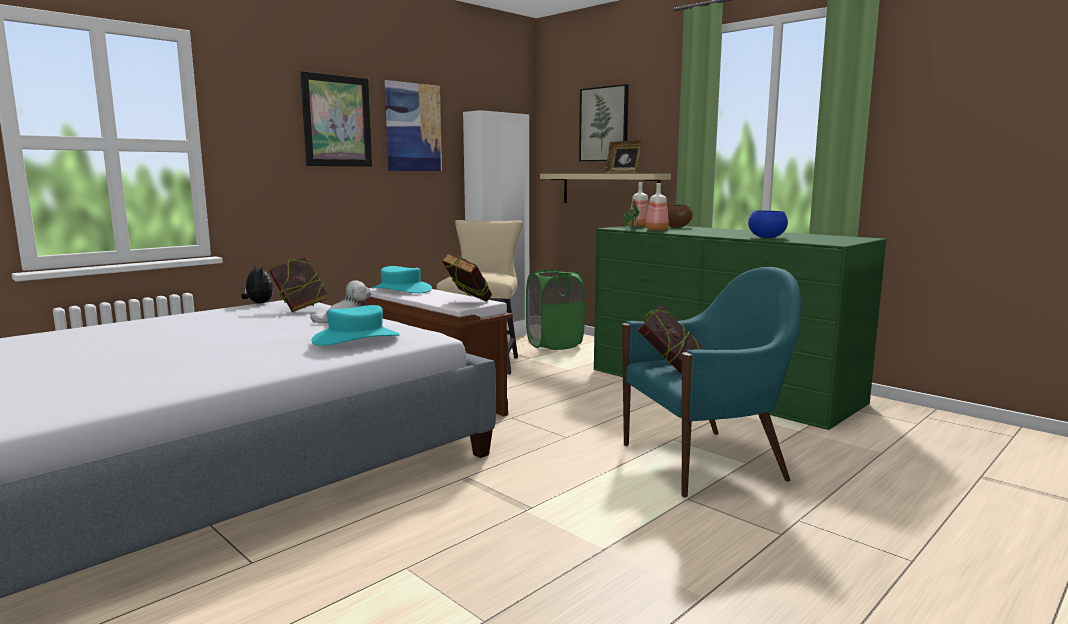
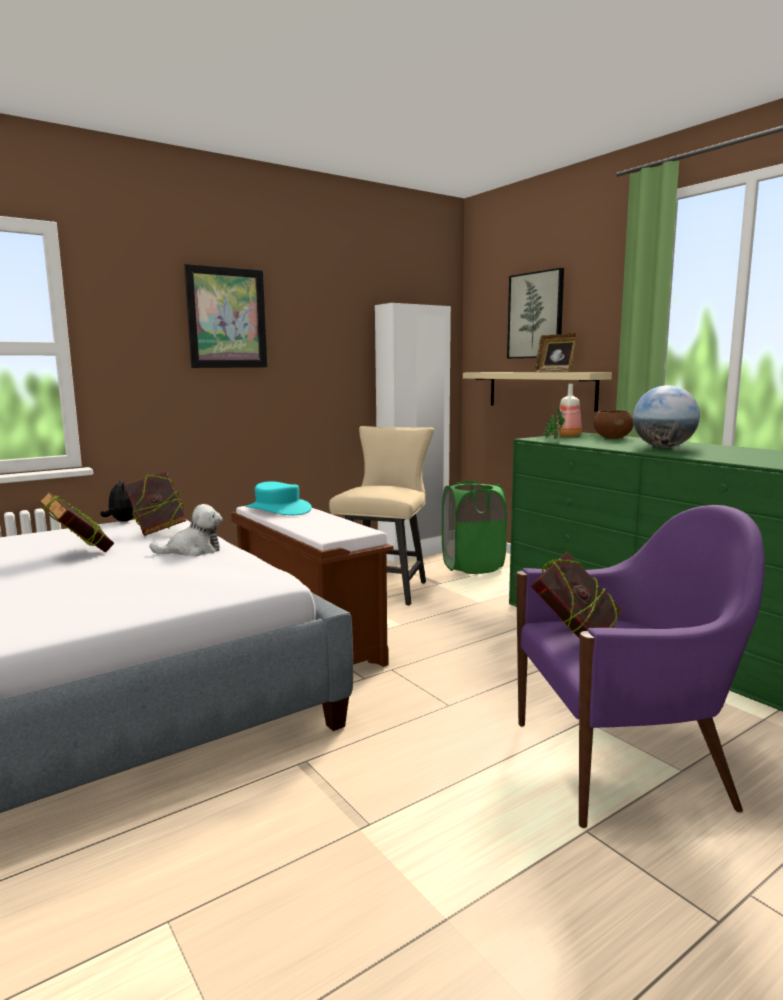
camera: 10 degrees right, 0 degrees up
turquoise hat [311,305,400,346] -> none
picture [385,80,442,171] -> none
book [442,253,492,302] -> book moved to [39,491,114,553]
turquoise armchair [622,267,801,498] -> purple armchair [516,505,765,828]
bottle [646,183,669,231] -> none
blue bowl [748,210,788,238] -> none
none -> globe [633,385,700,448]

